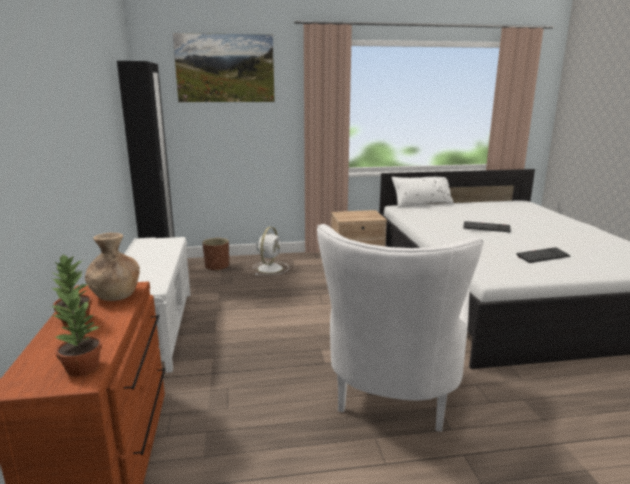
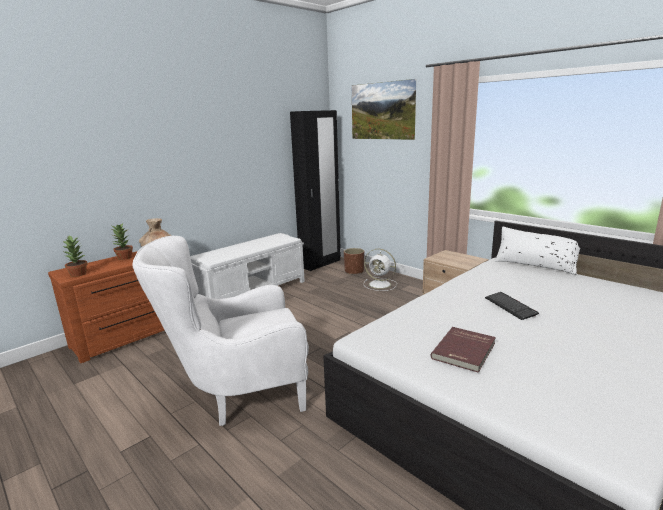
camera: 55 degrees right, 0 degrees up
white fan [253,227,289,275] -> white fan turned 45 degrees clockwise [364,249,397,291]
keyboard [516,247,571,263] -> red book [431,327,496,373]

